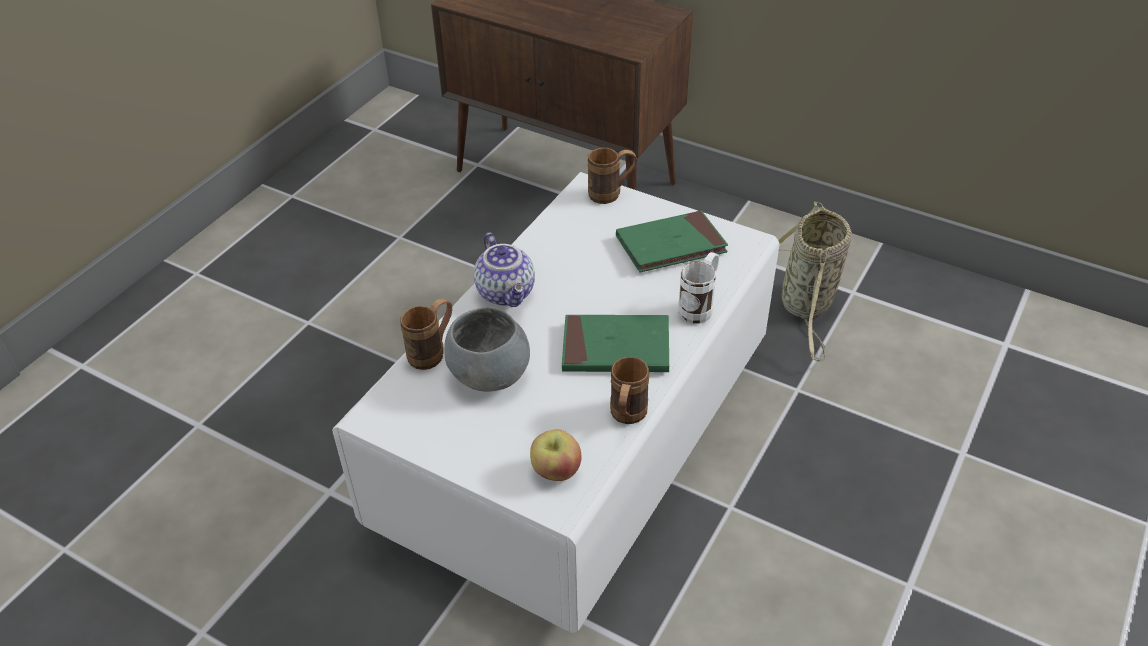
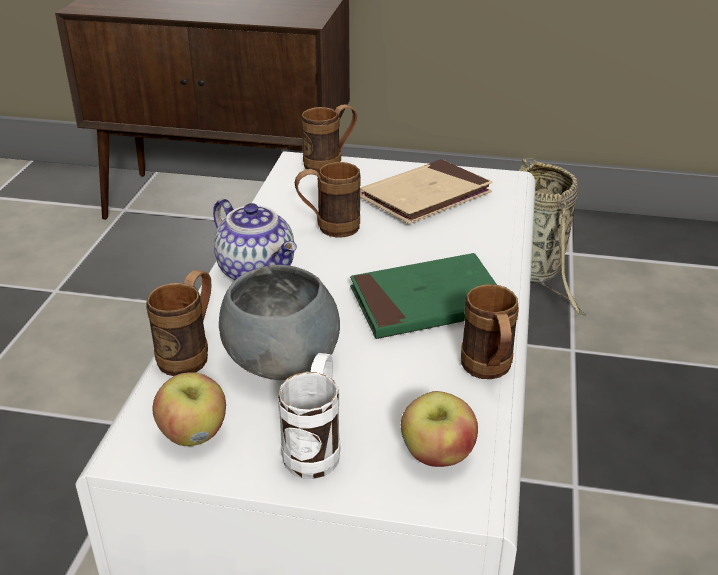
camera: 20 degrees left, 10 degrees down
green book [616,211,728,272] -> beige book [360,159,492,224]
white mug [678,252,719,324] -> white mug moved to [278,353,340,479]
none -> apple [153,372,226,446]
none -> brown mug [295,162,361,238]

